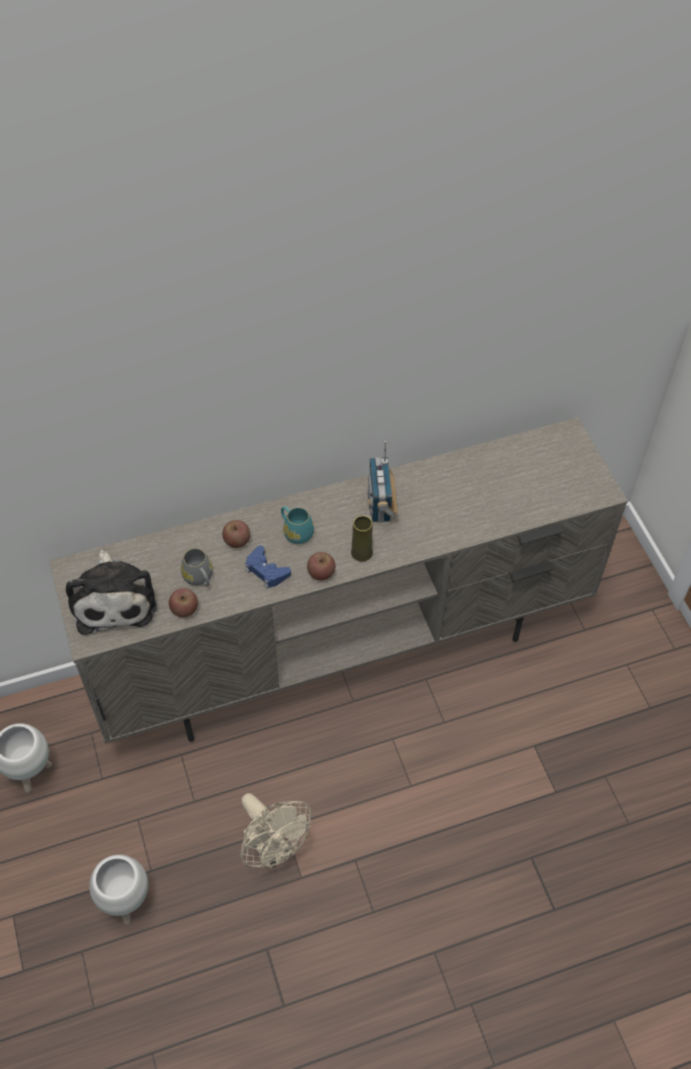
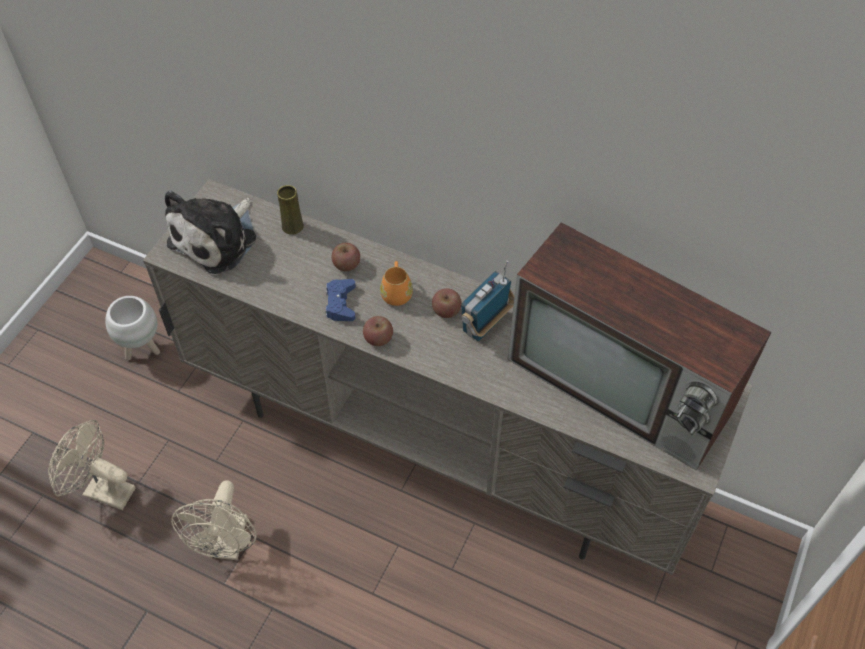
camera: 45 degrees right, 0 degrees up
white planter [89,855,148,925] -> beige fan [48,420,136,510]
apple [169,588,198,617] -> apple moved to [432,288,462,318]
grey mug [181,548,213,586] -> none
turquoise mug [281,506,314,544] -> orange mug [380,261,413,306]
yellow vase [351,515,373,562] -> yellow vase moved to [277,185,304,235]
none -> television [508,222,771,471]

